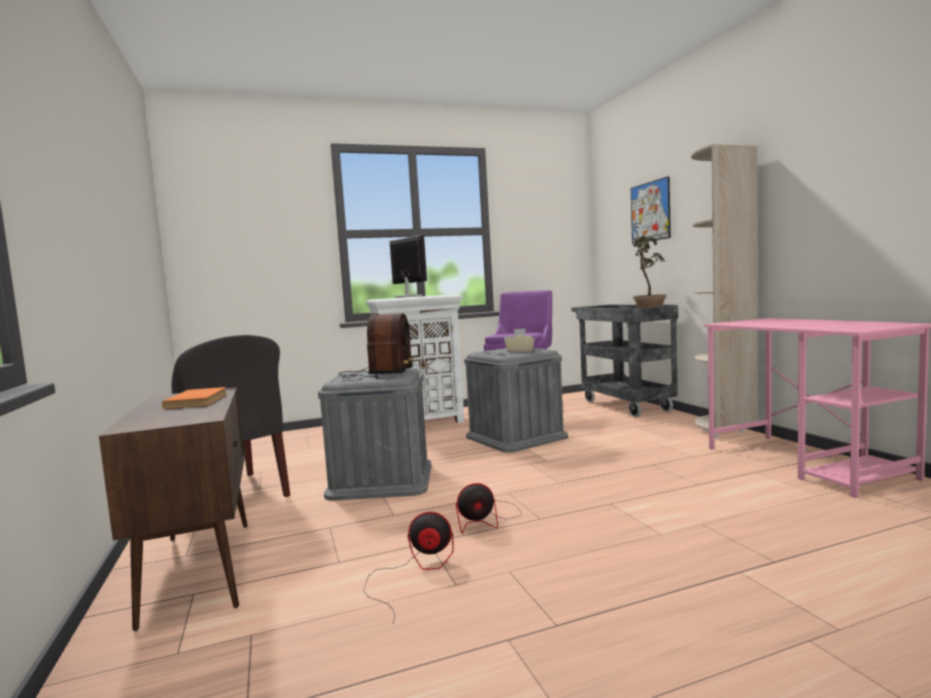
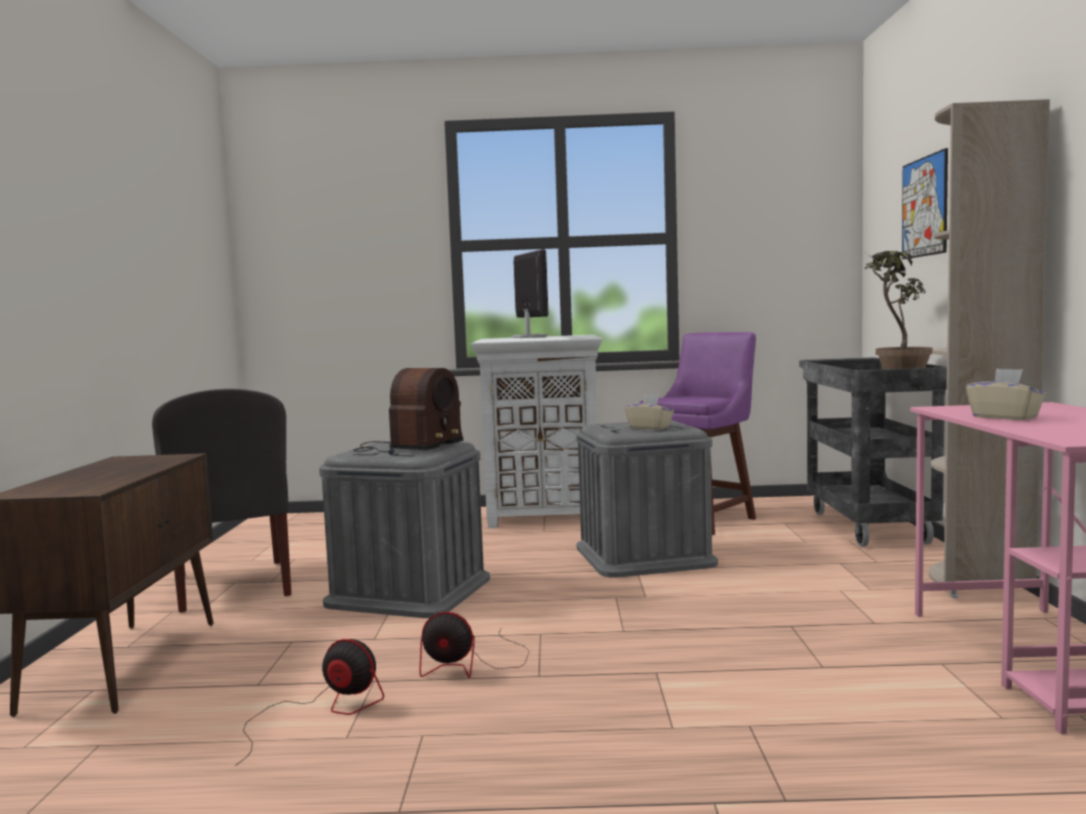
camera: 20 degrees right, 0 degrees up
orange book [162,387,227,409] -> none
none -> beige tissue box [966,368,1046,420]

